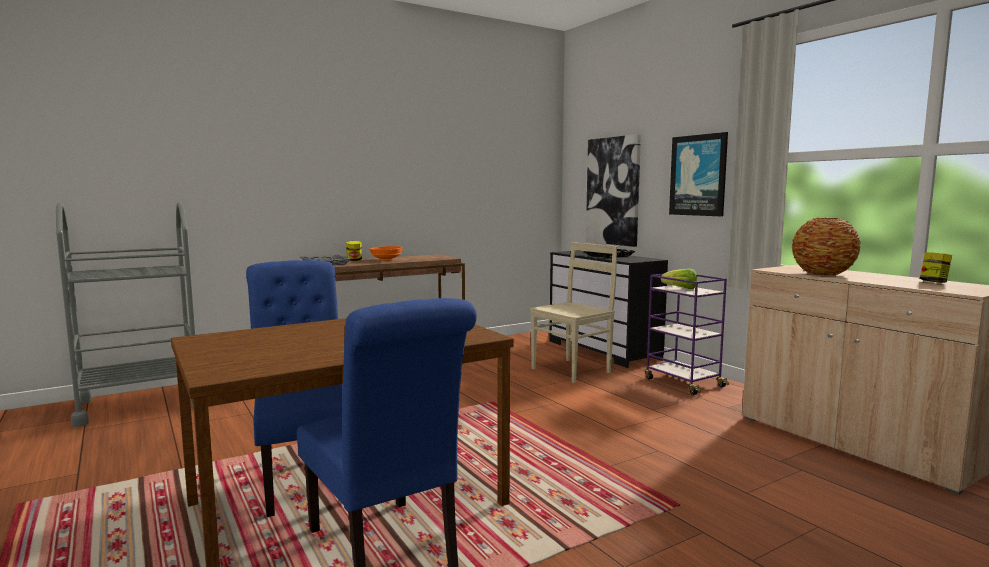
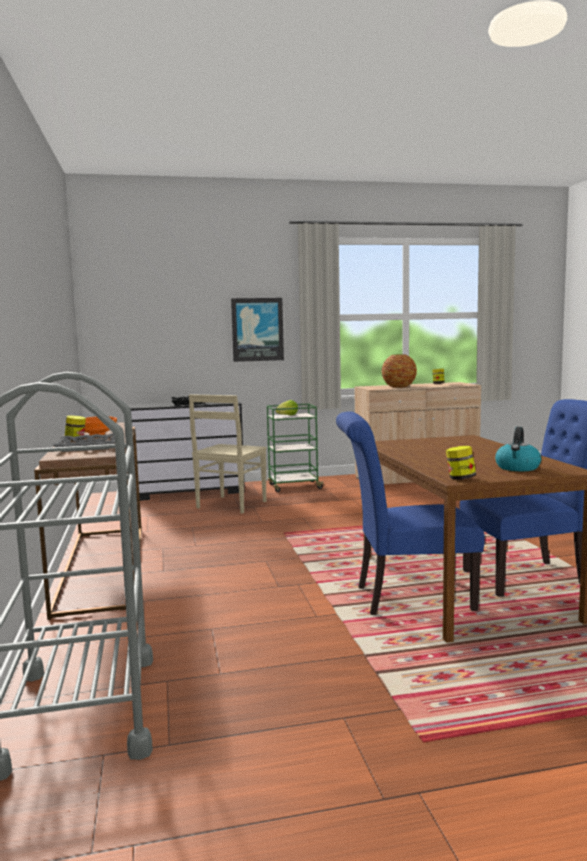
camera: 70 degrees left, 0 degrees up
beige chair [530,242,617,383] -> beige chair turned 135 degrees counterclockwise [189,394,267,514]
picture [586,134,641,247] -> none
purple cart [645,274,729,395] -> green cart [267,404,325,492]
none -> jar [446,446,476,480]
none -> kettle [495,427,541,471]

